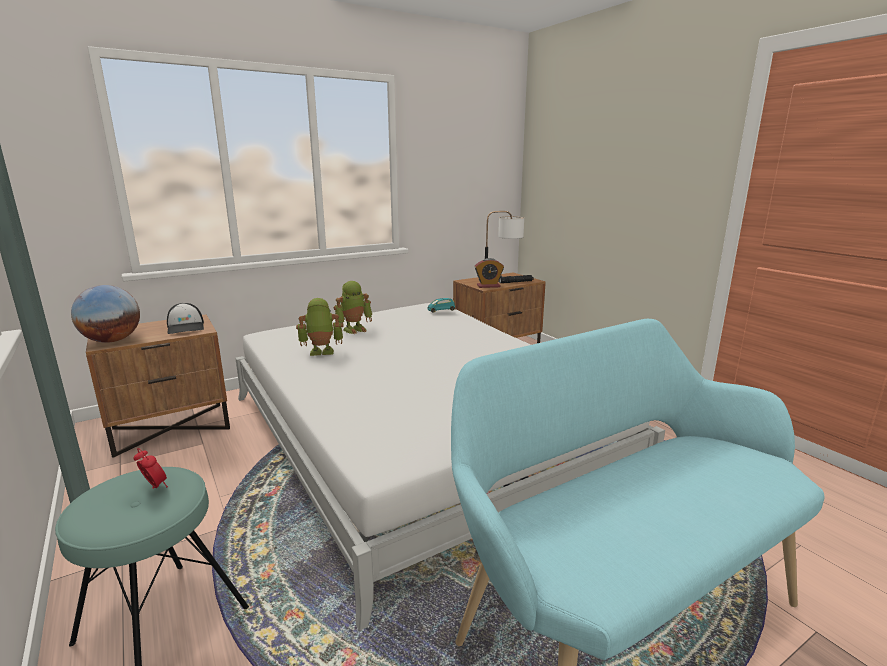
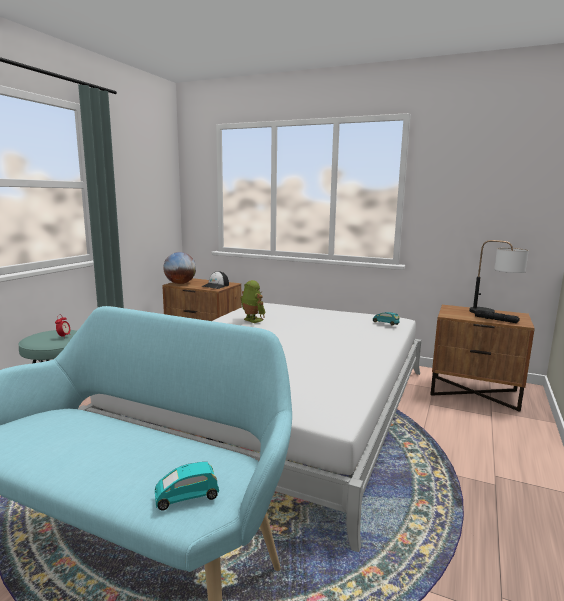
camera: 55 degrees right, 5 degrees down
toy robot [333,281,372,334] -> none
alarm clock [475,258,504,288] -> none
none -> turquoise toy car [155,462,219,511]

